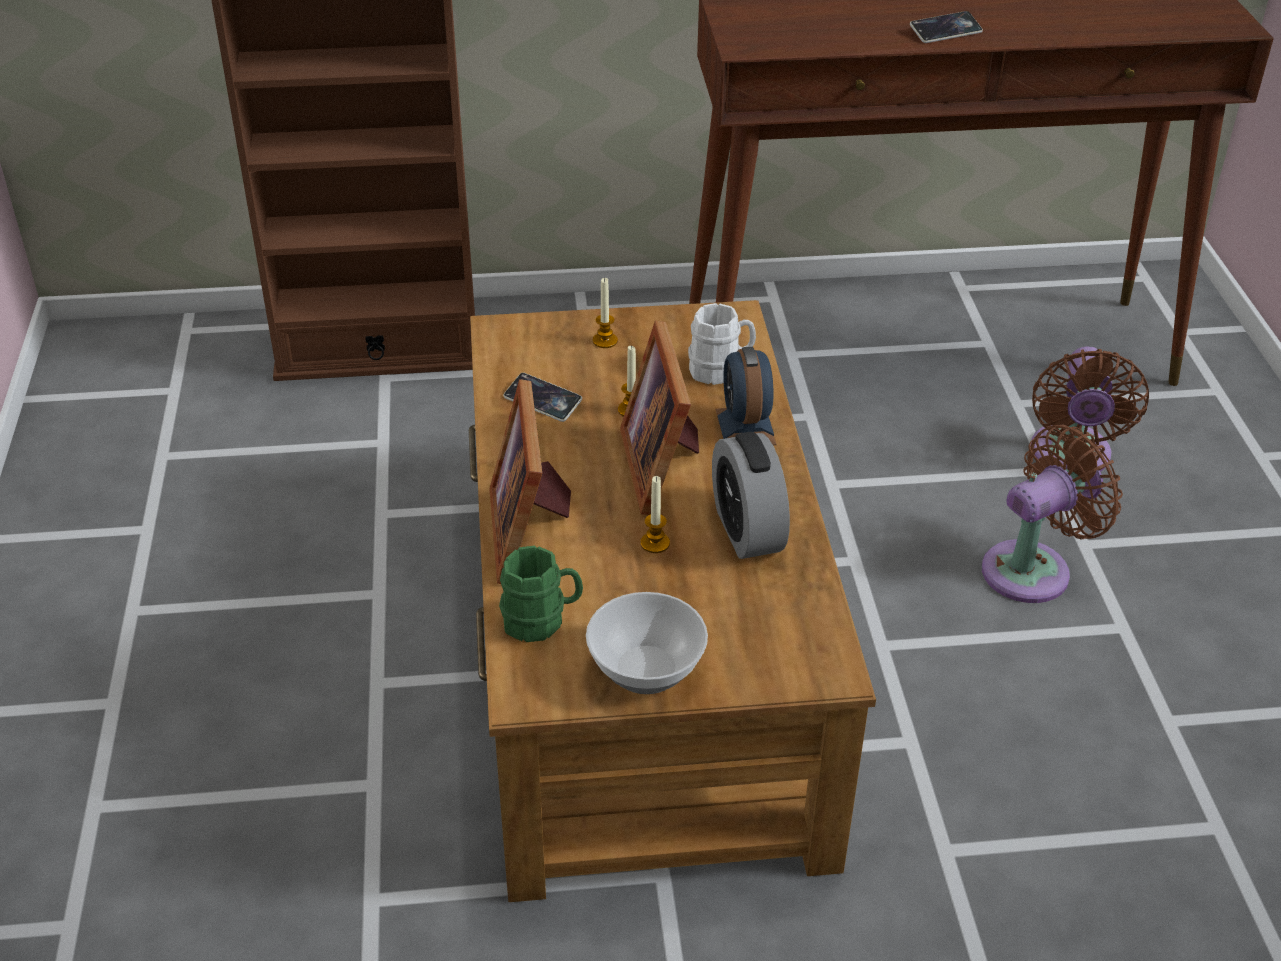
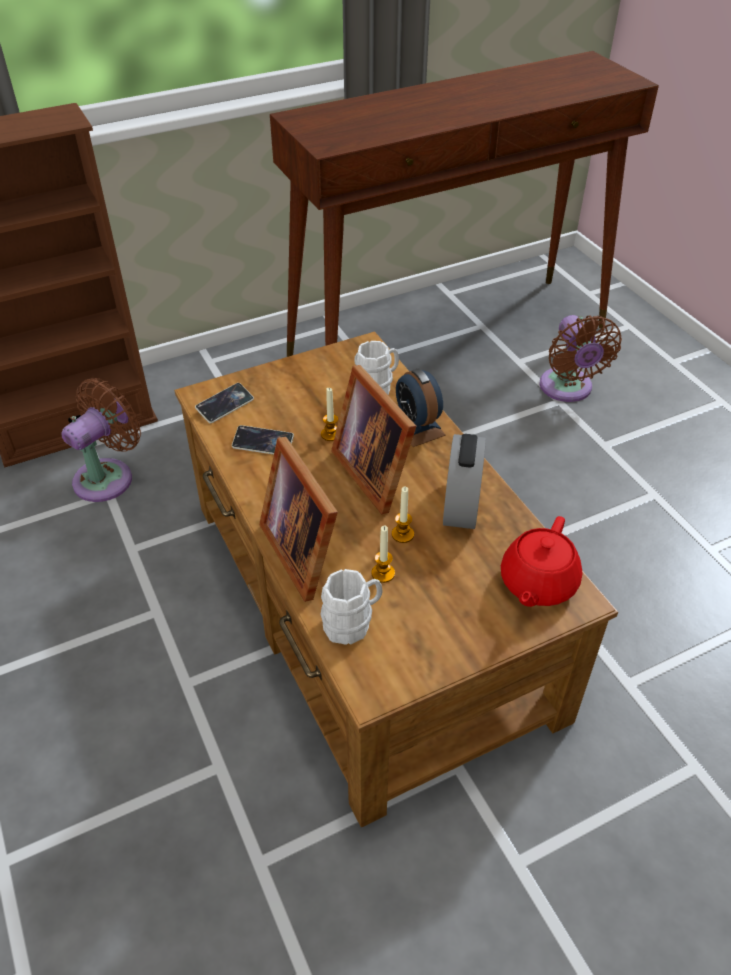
camera: 20 degrees left, 5 degrees up
green mug [499,546,583,642] -> white mug [320,569,383,645]
bowl [586,592,708,694] -> none
candle [593,278,618,348] -> candle moved to [372,526,395,583]
alarm clock [712,432,790,559] -> alarm clock turned 45 degrees clockwise [443,434,486,529]
phone [910,11,983,43] -> phone moved to [195,383,254,423]
brown fan [982,425,1123,603] -> brown fan moved to [61,378,141,502]
none -> red teapot [501,516,582,607]

